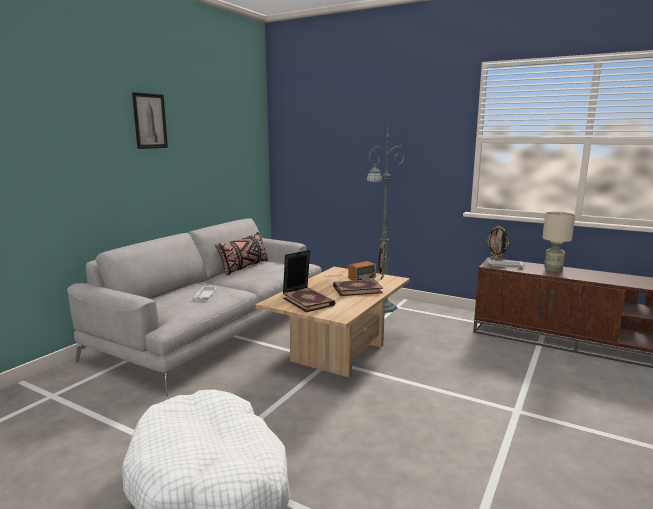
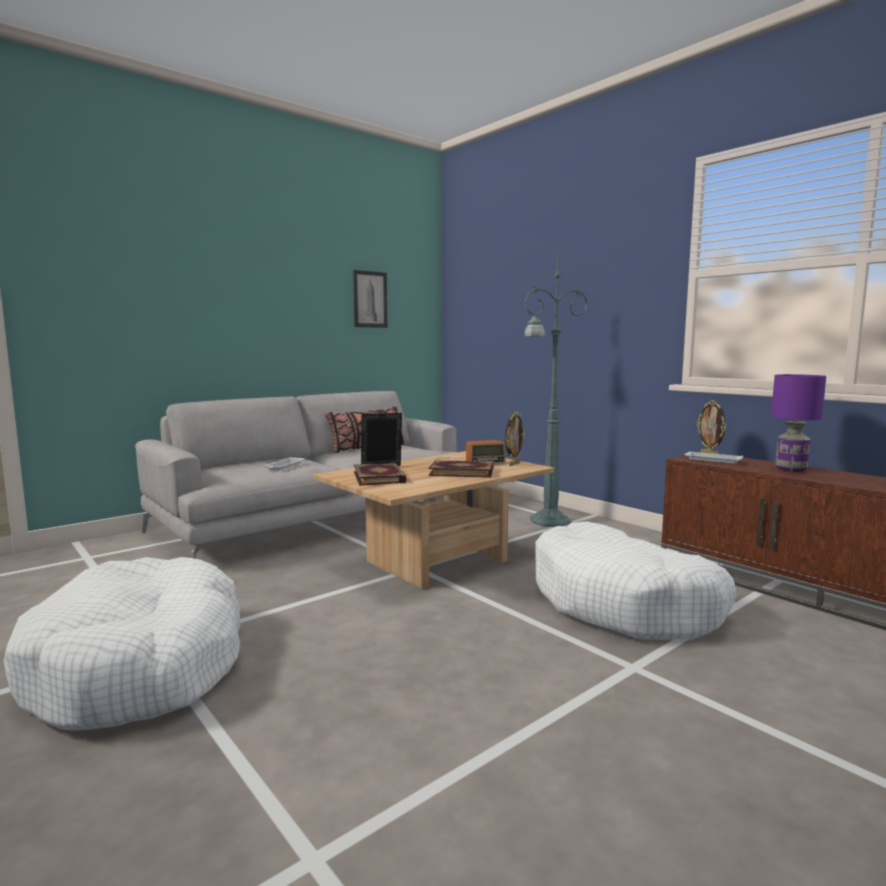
camera: 20 degrees right, 5 degrees down
picture [132,92,168,149] -> picture moved to [353,270,388,328]
beige table lamp [542,212,575,272] -> purple table lamp [771,374,826,472]
none -> white dog bed [535,521,736,640]

